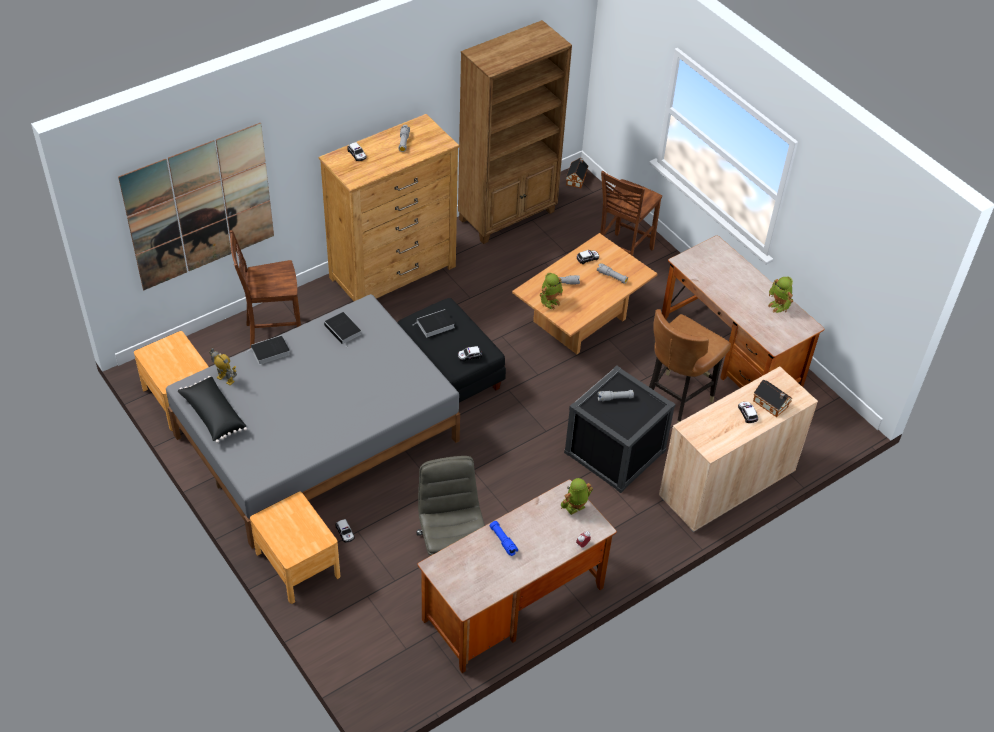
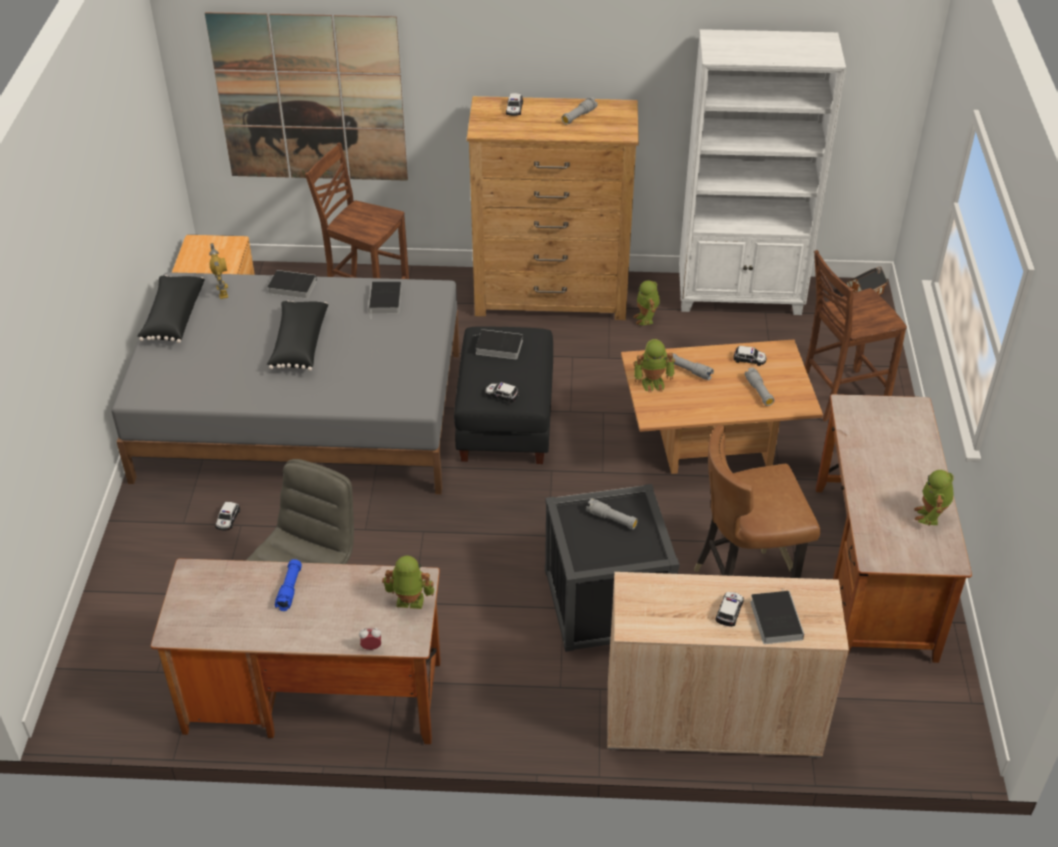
camera: 40 degrees right, 5 degrees down
brown nightstand [250,491,340,604] -> none
brown bookcase [458,20,572,244] -> white bookcase [679,29,846,315]
toy house [753,380,793,417] -> book [750,590,804,644]
none -> black pillow [267,301,328,371]
none -> toy robot [633,280,660,325]

